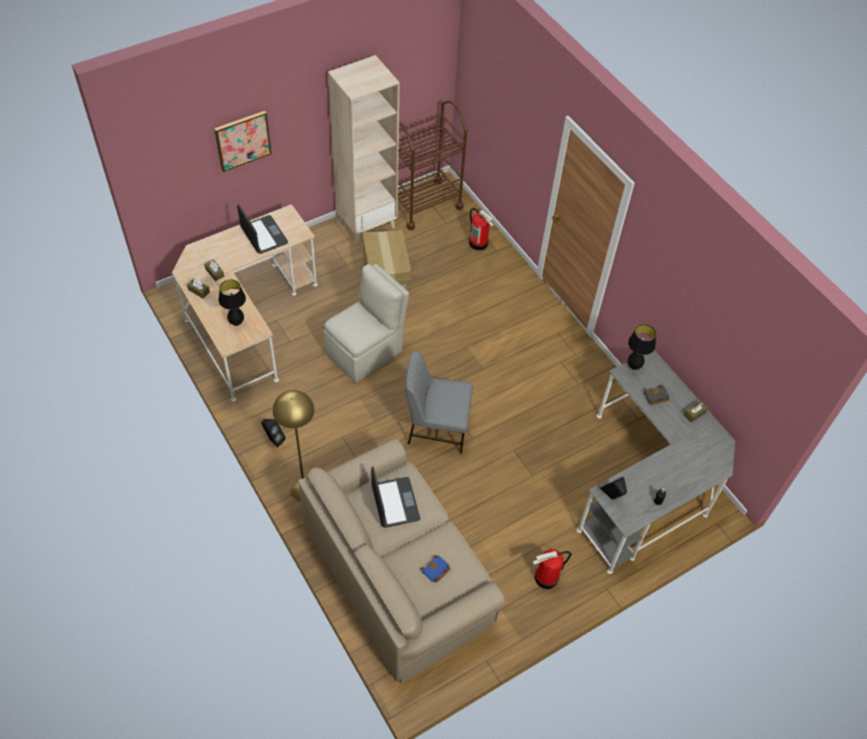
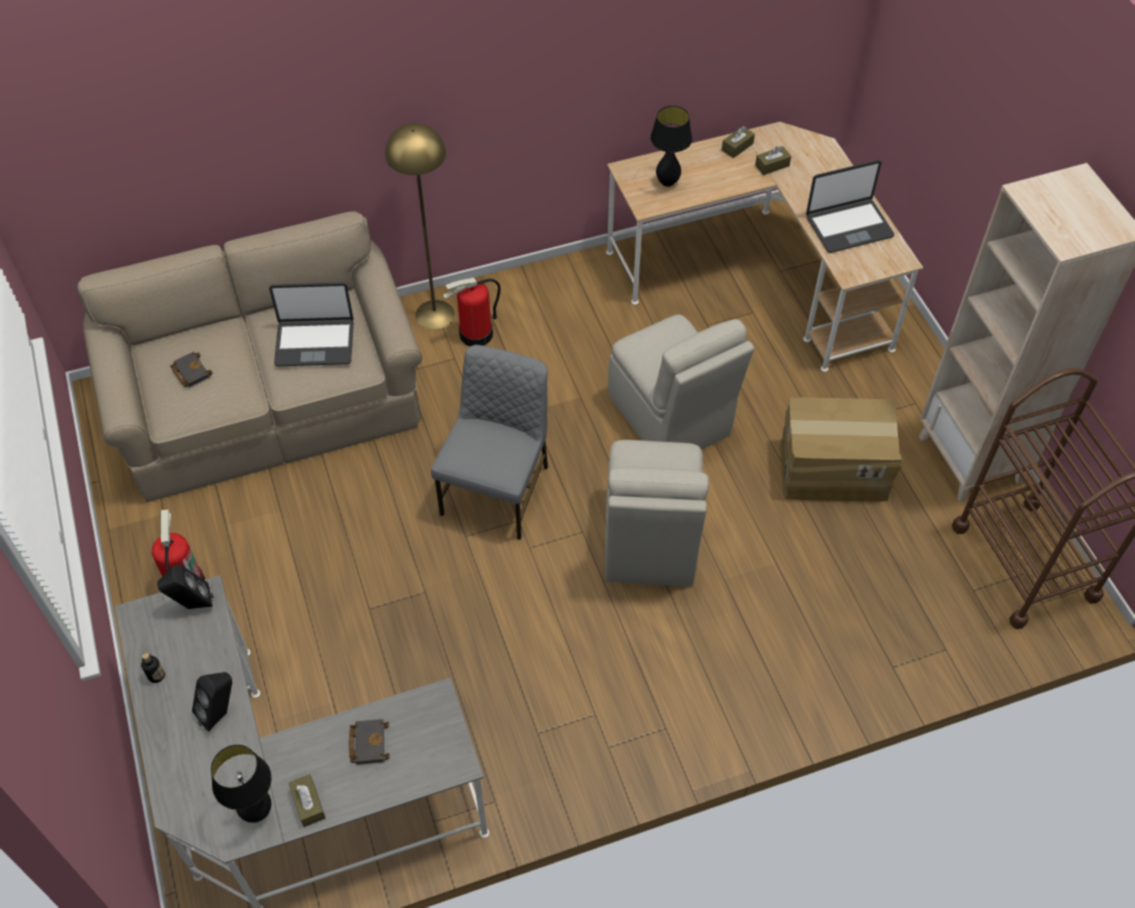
camera: 105 degrees right, 0 degrees up
picture [214,111,272,172] -> none
black speaker [261,419,285,448] -> black speaker moved to [192,672,232,732]
blue book [421,555,451,583] -> black book [170,352,213,387]
fire extinguisher [469,208,493,251] -> fire extinguisher moved to [443,278,501,346]
black table lamp [628,325,656,370] -> black table lamp moved to [211,745,271,823]
none -> beige chair [605,440,709,586]

